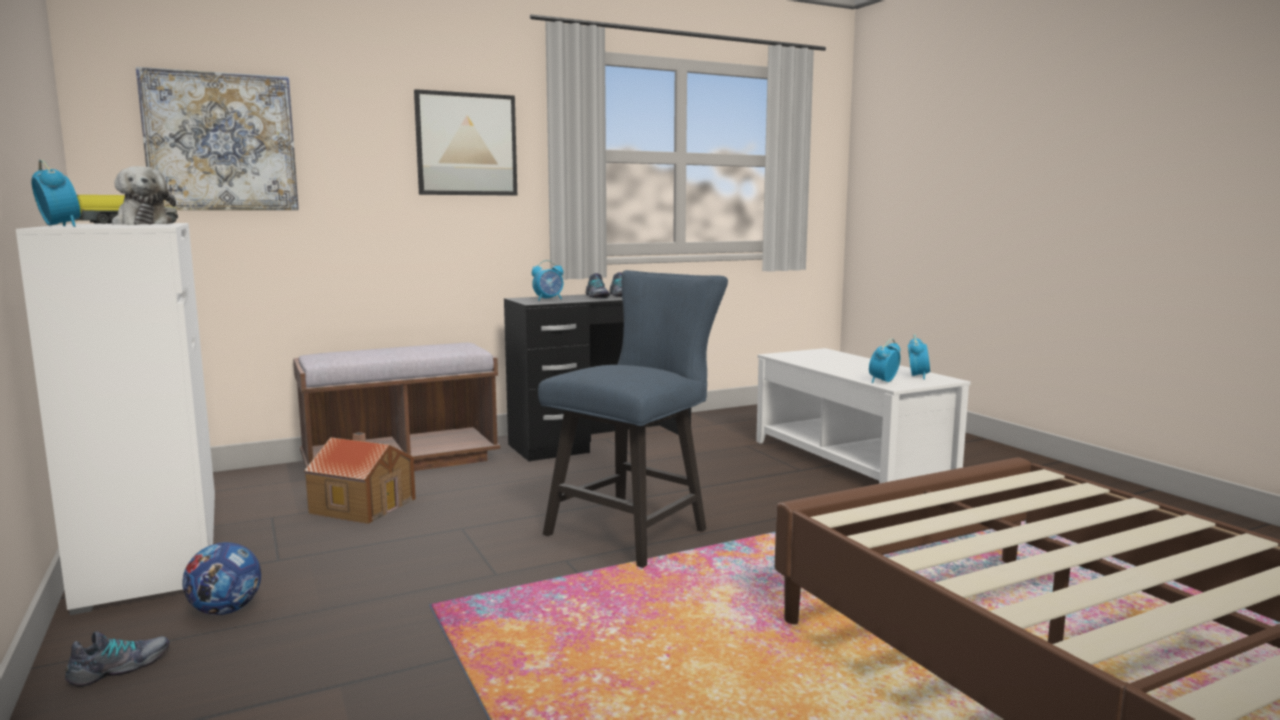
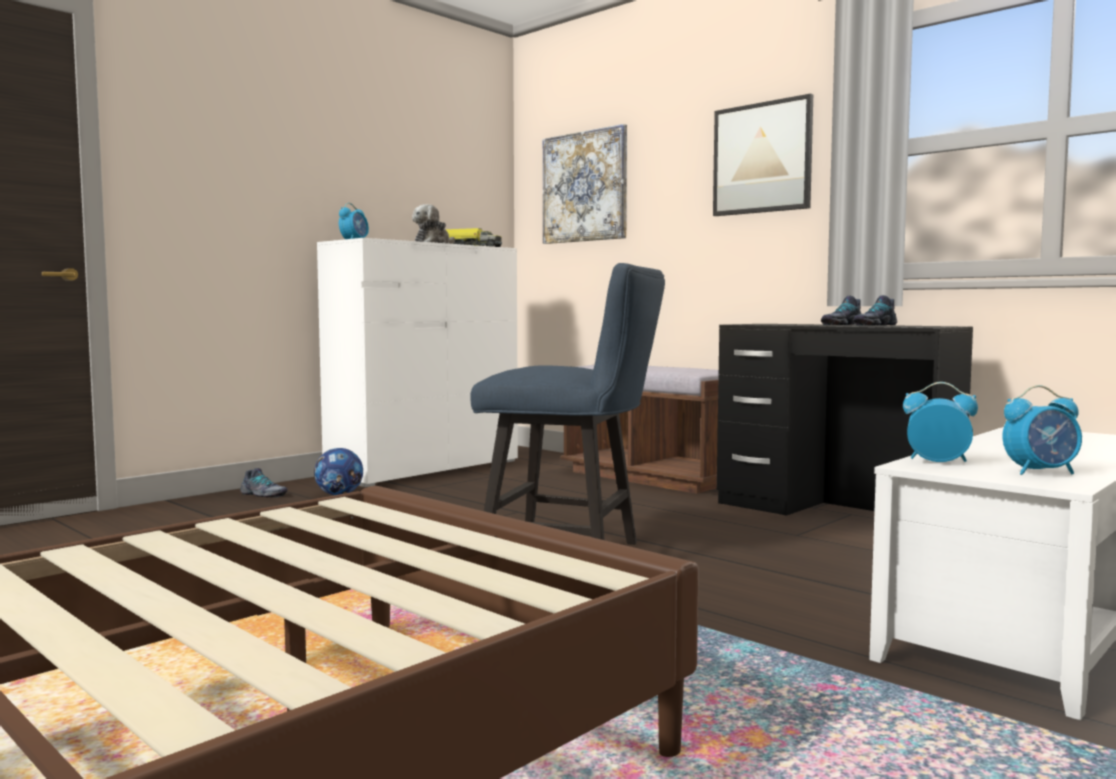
camera: 70 degrees right, 5 degrees down
toy house [304,432,416,524] -> none
alarm clock [532,260,563,301] -> none

